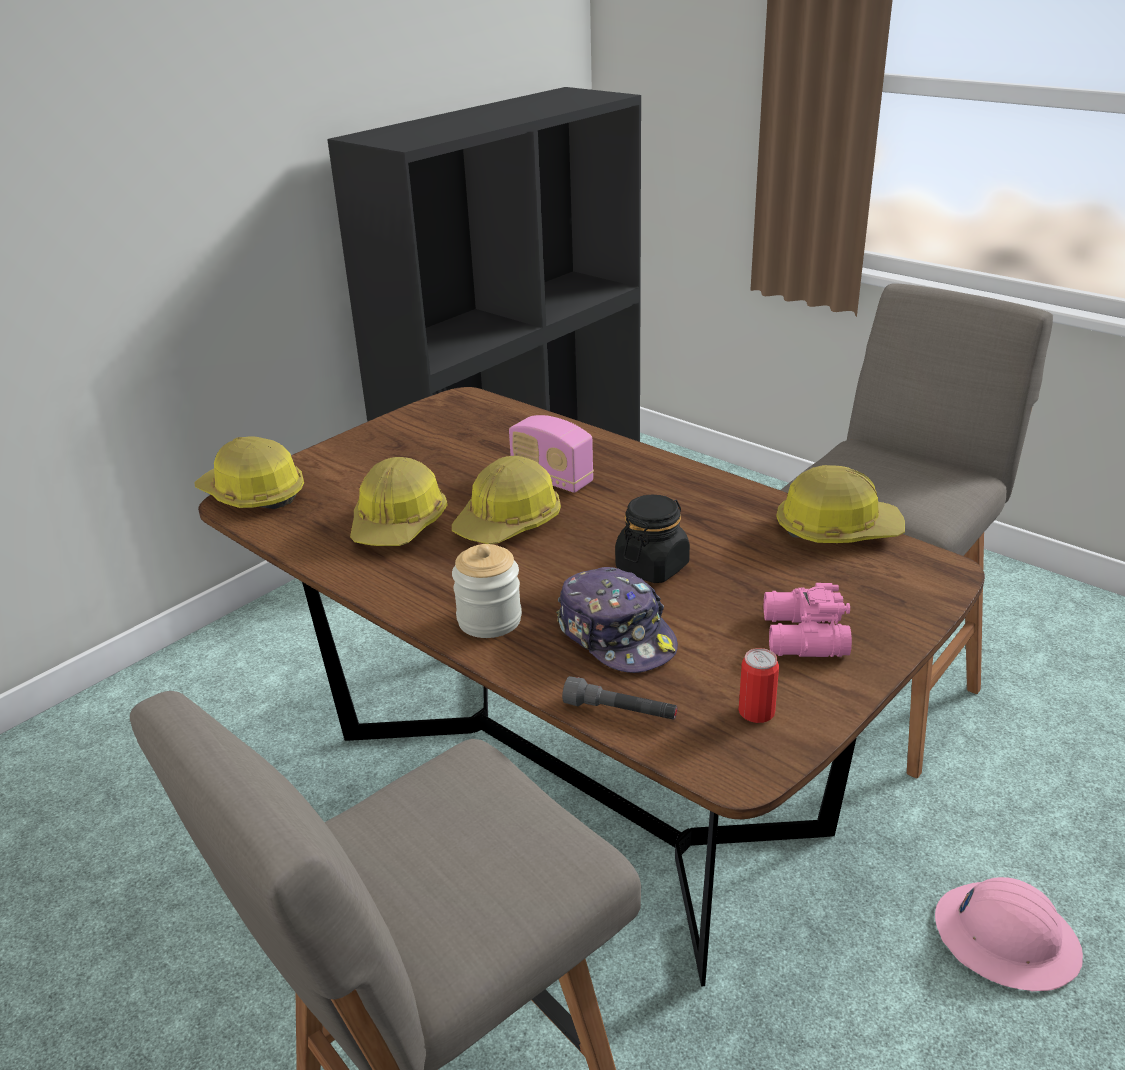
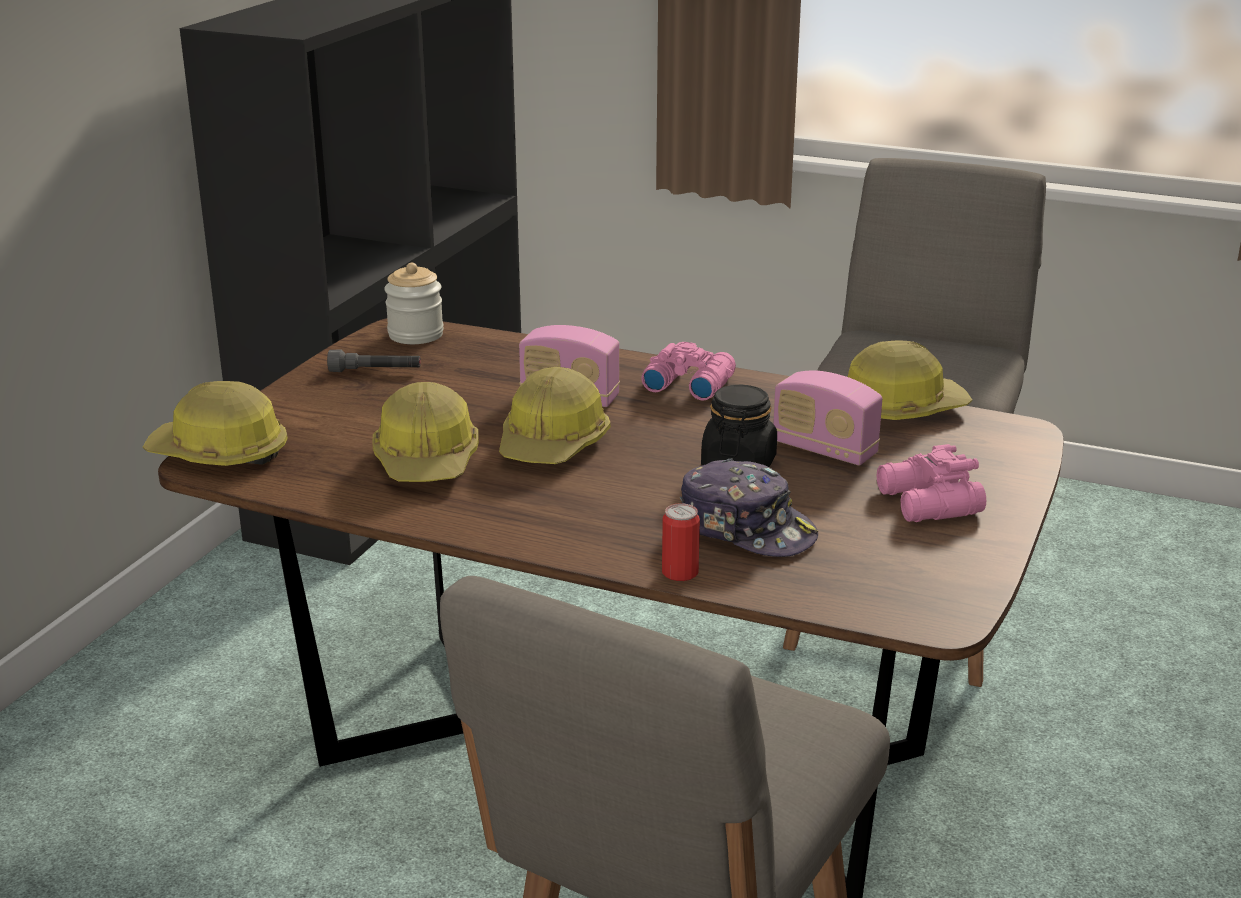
camera: 20 degrees left, 5 degrees down
jar [452,544,522,638] -> jar moved to [384,263,444,344]
grey flashlight [562,676,678,720] -> grey flashlight moved to [327,349,421,372]
can [739,648,779,723] -> can moved to [662,503,700,581]
pink hard hat [935,877,1083,991] -> none
none -> pink binoculars [641,342,736,401]
none -> radio [773,370,883,466]

